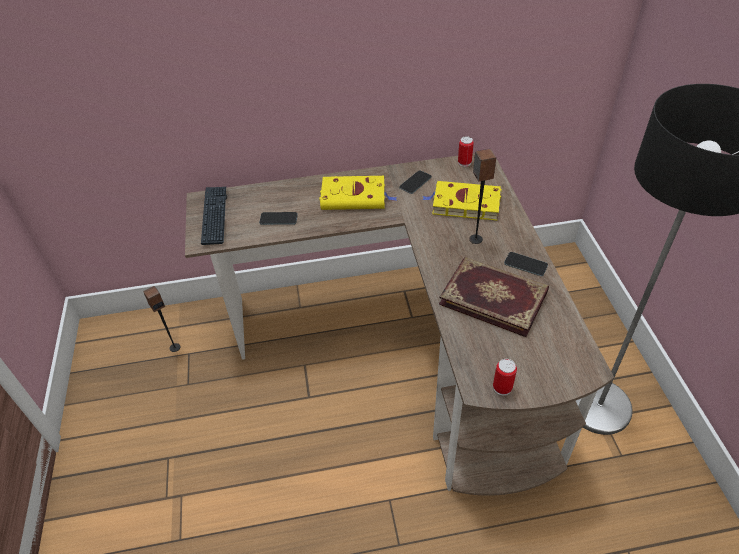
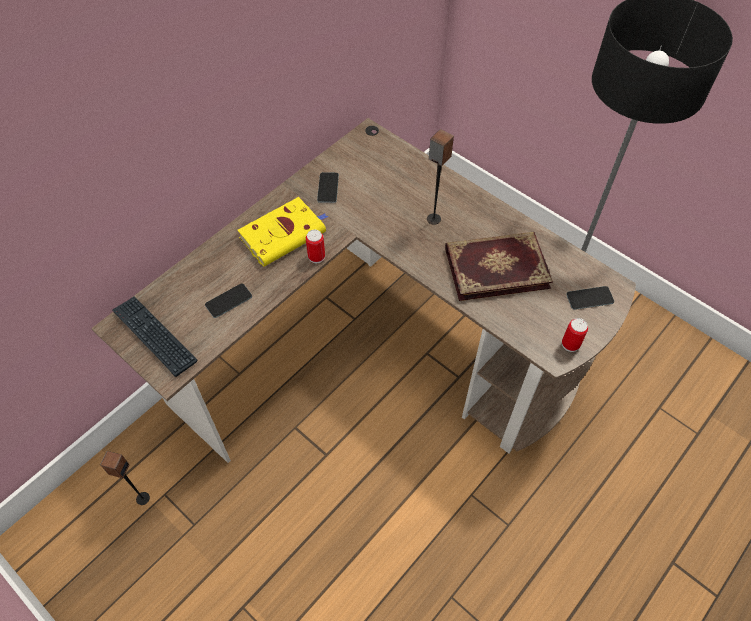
camera: 40 degrees left, 10 degrees up
yellow book [422,181,502,221] -> none
can [458,136,474,167] -> can moved to [306,230,325,263]
phone [504,252,548,276] -> phone moved to [566,286,614,310]

